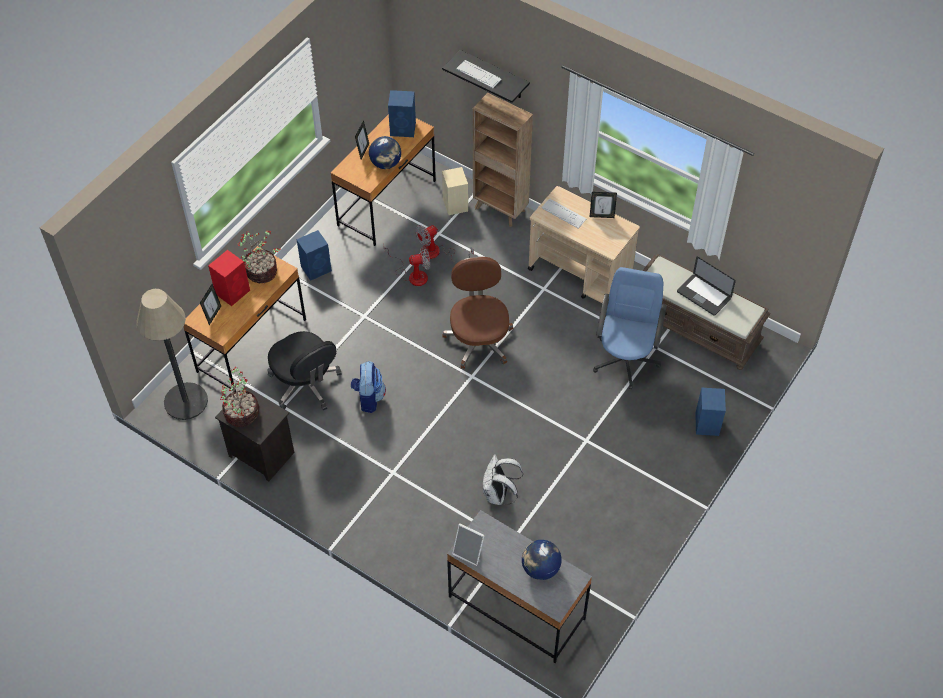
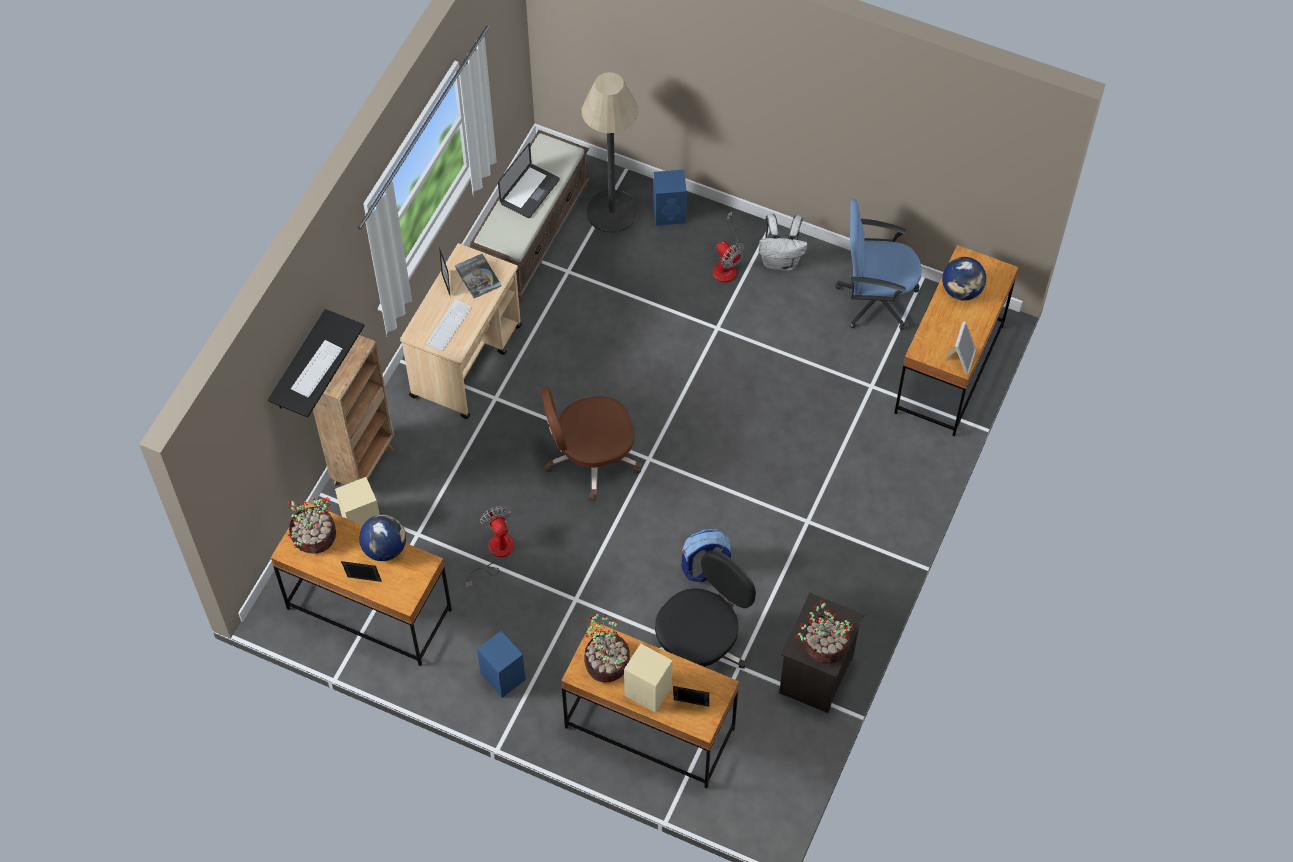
camera: 100 degrees left, 5 degrees up
floor lamp [136,289,208,420] -> floor lamp moved to [582,72,638,233]
red speaker [208,250,250,306] -> beige speaker [624,644,672,713]
blue speaker [388,90,416,137] -> potted plant [288,497,336,554]
fan [415,225,474,263] -> fan moved to [712,211,745,283]
grey desk [447,510,592,663] -> brown desk [894,245,1019,436]
white backpack [482,454,523,505] -> white backpack moved to [759,214,808,271]
blue office chair [593,267,667,389] -> blue office chair moved to [835,199,922,330]
none -> book [455,254,501,298]

